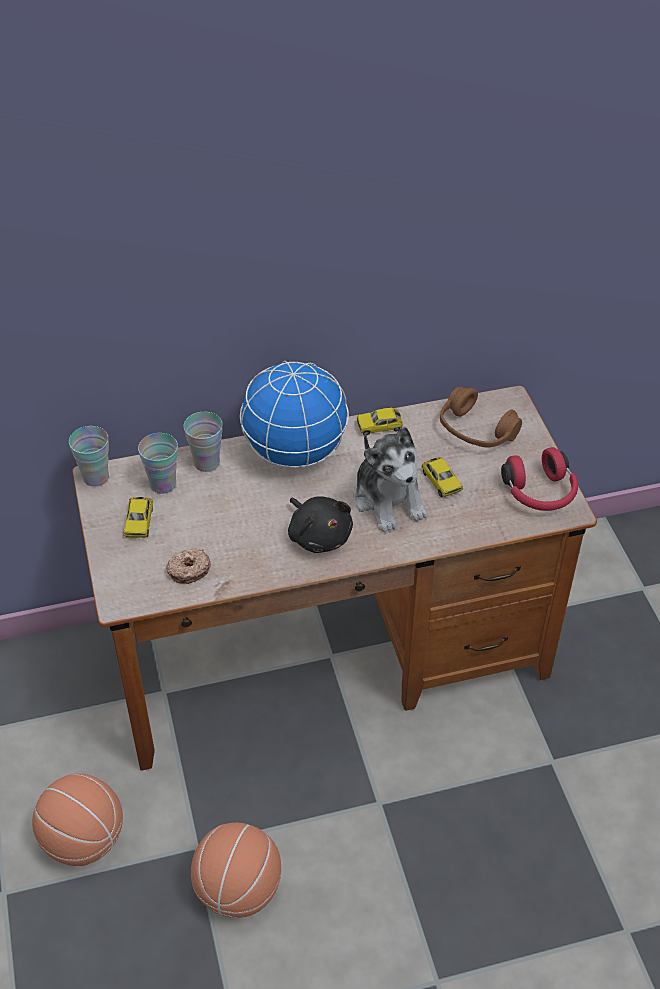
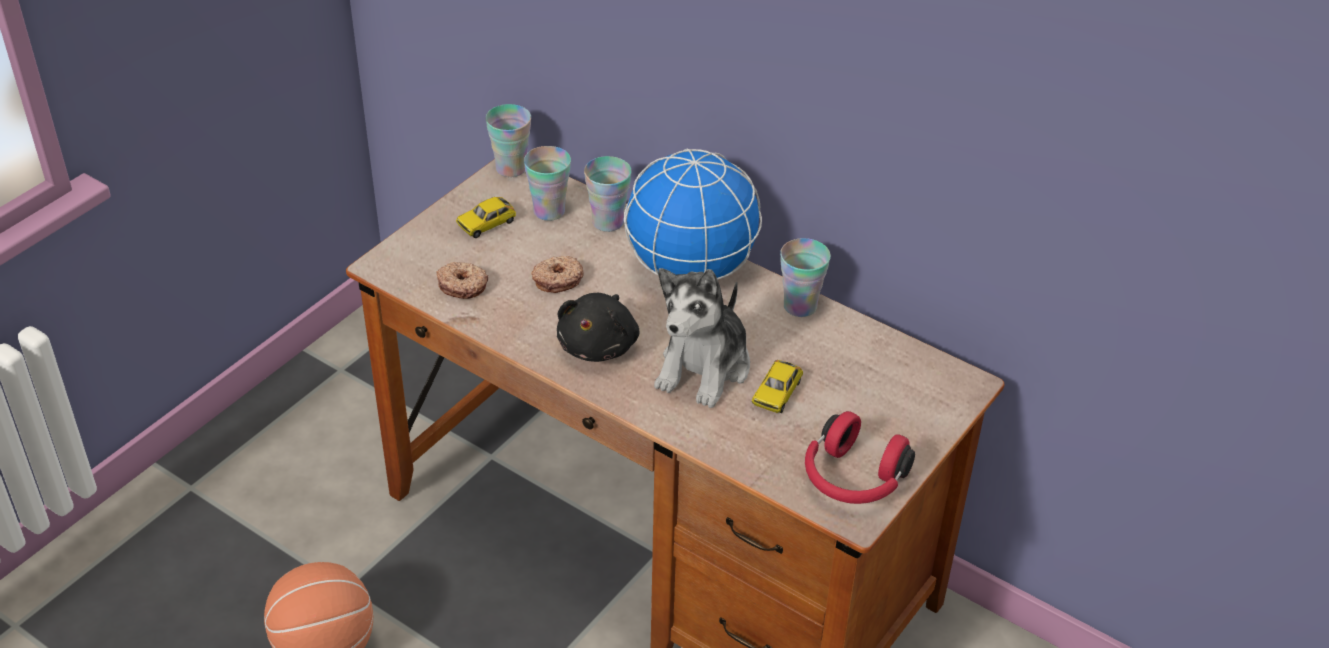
camera: 50 degrees right, 5 degrees down
basketball [32,774,123,866] -> none
toy car [356,408,403,436] -> cup [780,238,831,317]
brown headphones [440,387,522,448] -> none
none -> donut [531,256,584,293]

